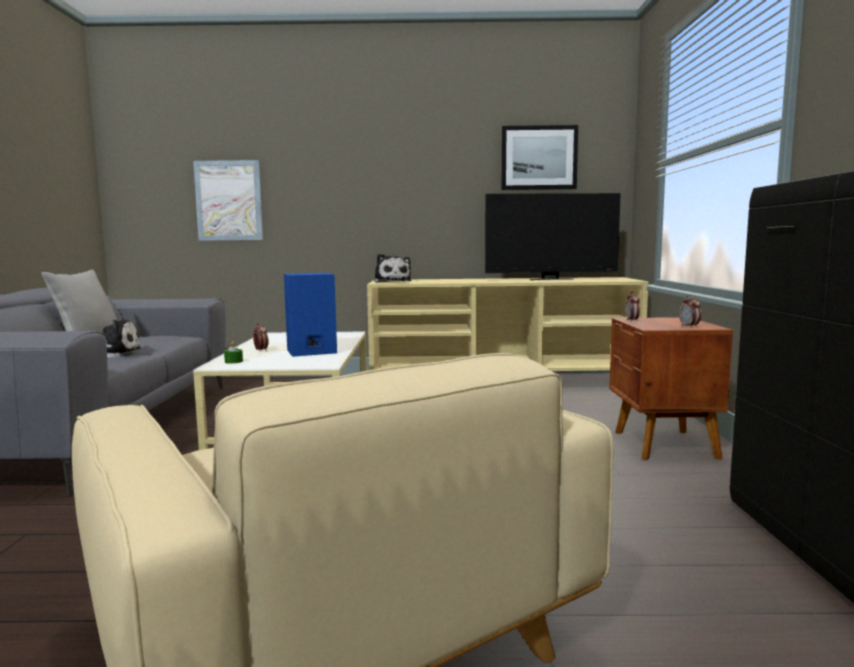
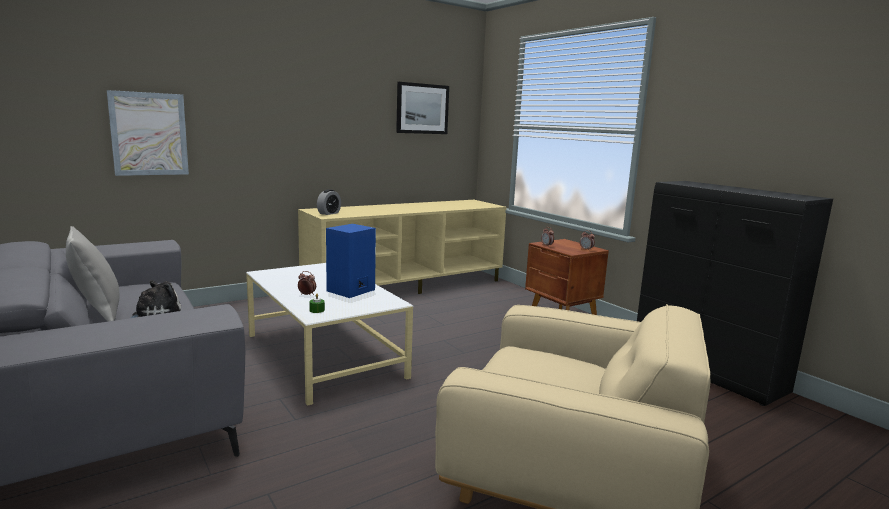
camera: 35 degrees left, 5 degrees up
plush toy [374,254,411,283] -> alarm clock [317,189,341,215]
television [485,193,621,280] -> none

